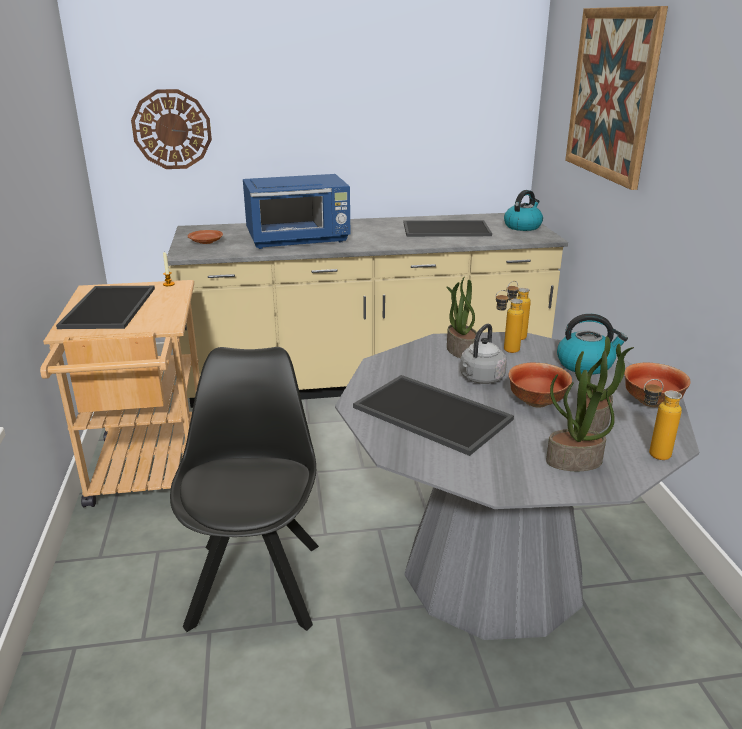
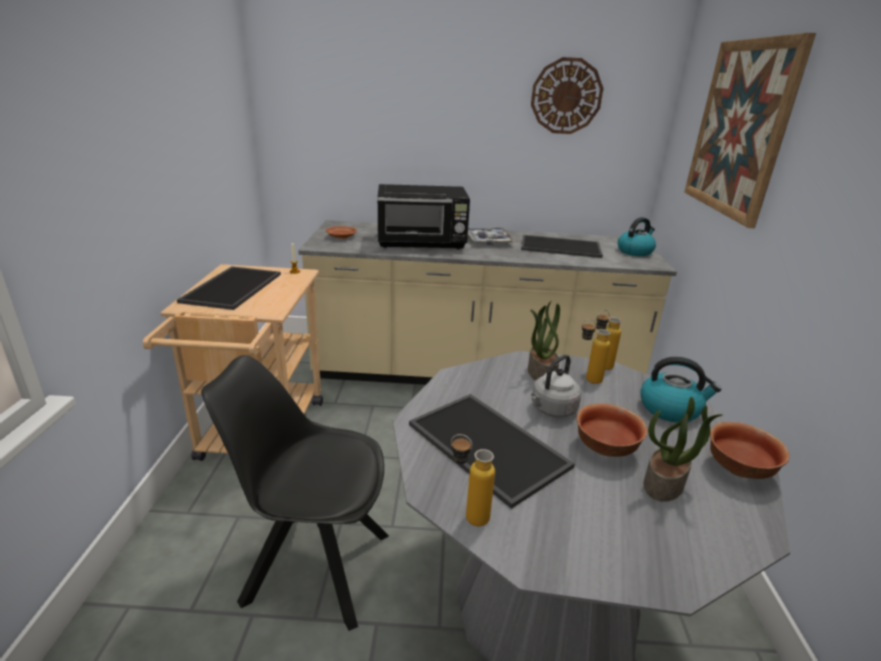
camera: 10 degrees right, 0 degrees up
wall clock [131,89,212,169] -> wall clock moved to [531,57,603,134]
black chair [170,347,319,632] -> black chair turned 90 degrees counterclockwise [201,355,389,631]
blue microwave [243,174,350,249] -> black microwave [377,184,470,249]
potted plant [546,370,615,471] -> none
bottle [644,379,682,460] -> bottle moved to [451,434,495,526]
none -> tray [468,228,515,245]

